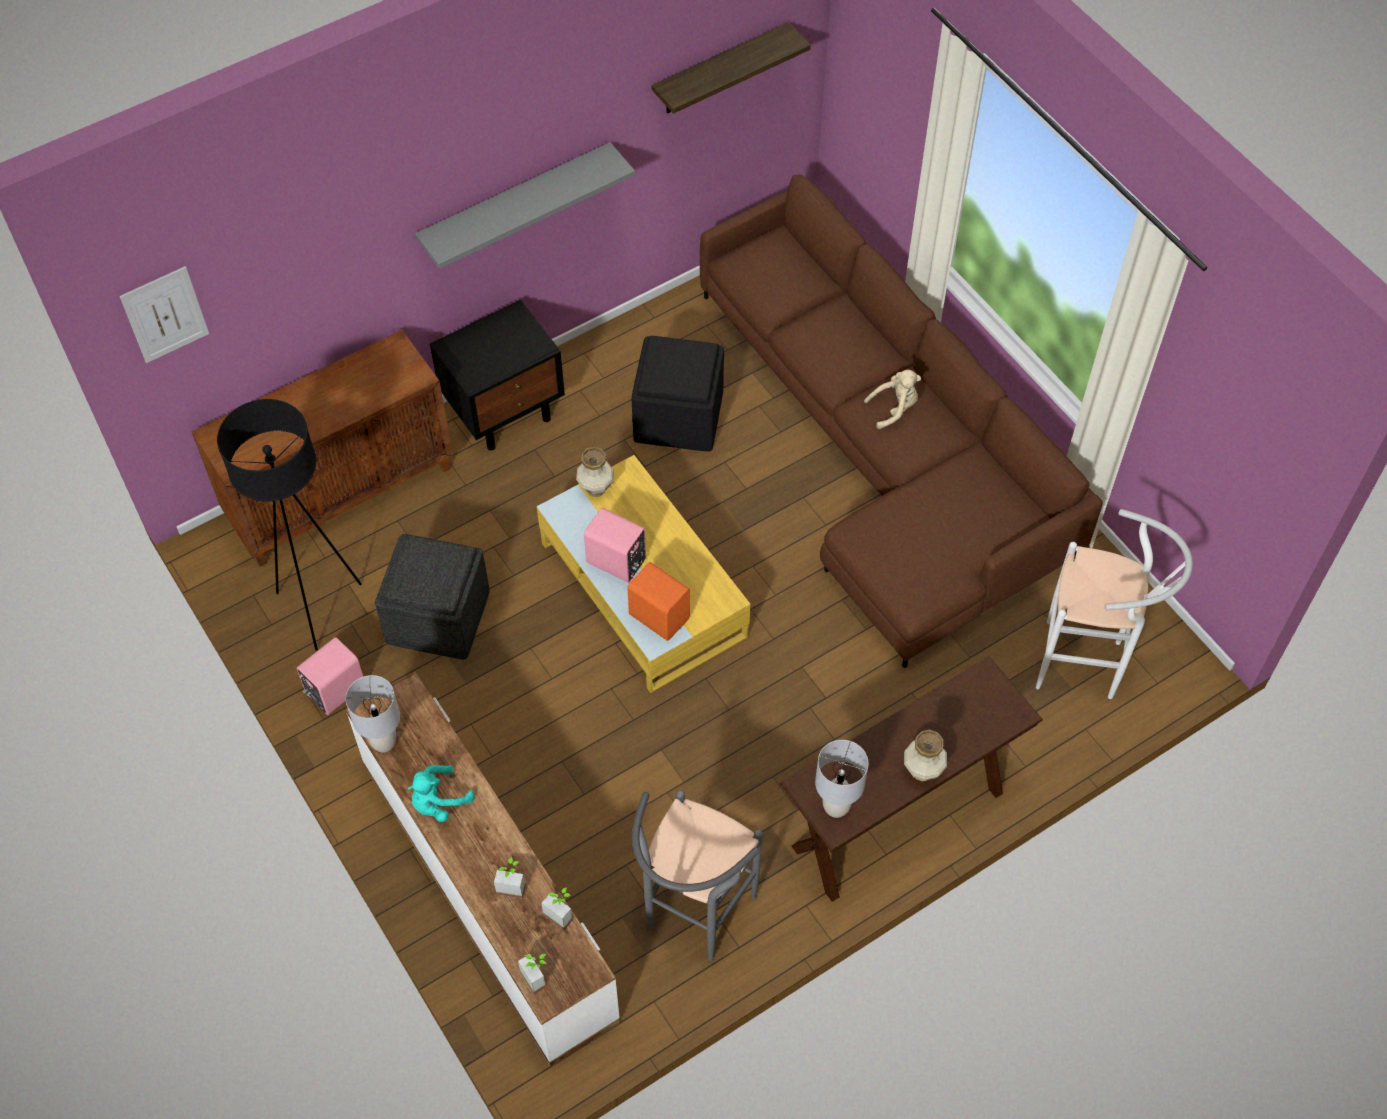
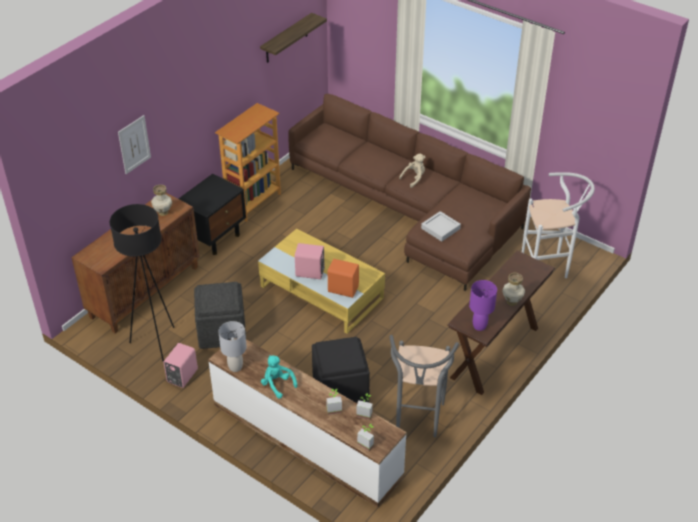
camera: 20 degrees left, 15 degrees down
picture [120,266,209,363] -> picture moved to [118,115,151,174]
turquoise plush toy [407,765,475,822] -> turquoise plush toy turned 105 degrees clockwise [261,355,298,399]
grey shelf [415,142,635,269] -> none
vase [576,447,614,497] -> vase moved to [151,185,172,216]
black ottoman [631,336,724,452] -> black ottoman moved to [312,337,370,403]
grey table lamp [815,740,869,818] -> purple table lamp [469,280,497,331]
none -> bookcase [215,103,281,222]
none -> grey tray [421,211,461,242]

